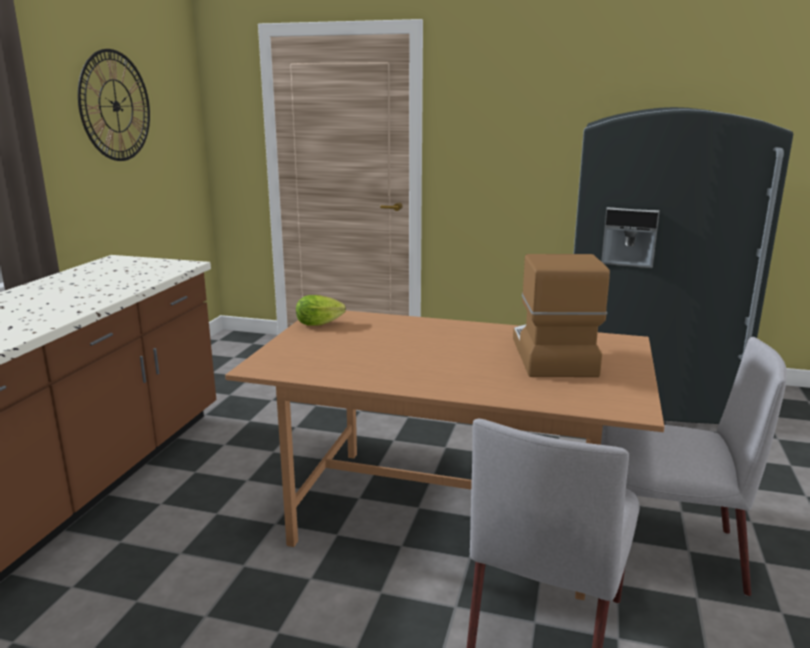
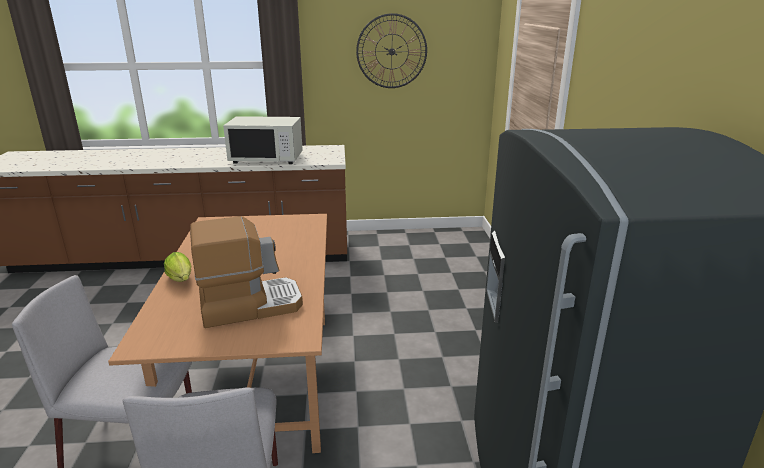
camera: 70 degrees right, 5 degrees up
lettuce [296,295,346,326] -> lettuce moved to [164,252,191,282]
none -> white microwave [223,116,303,164]

